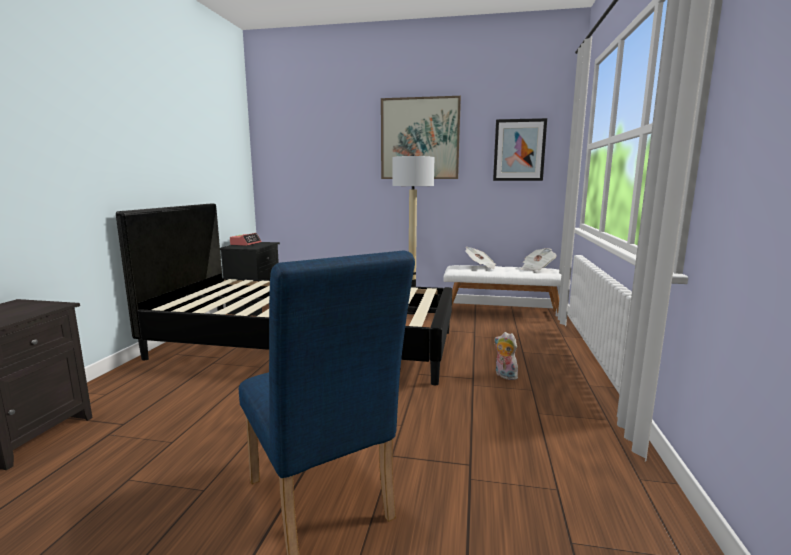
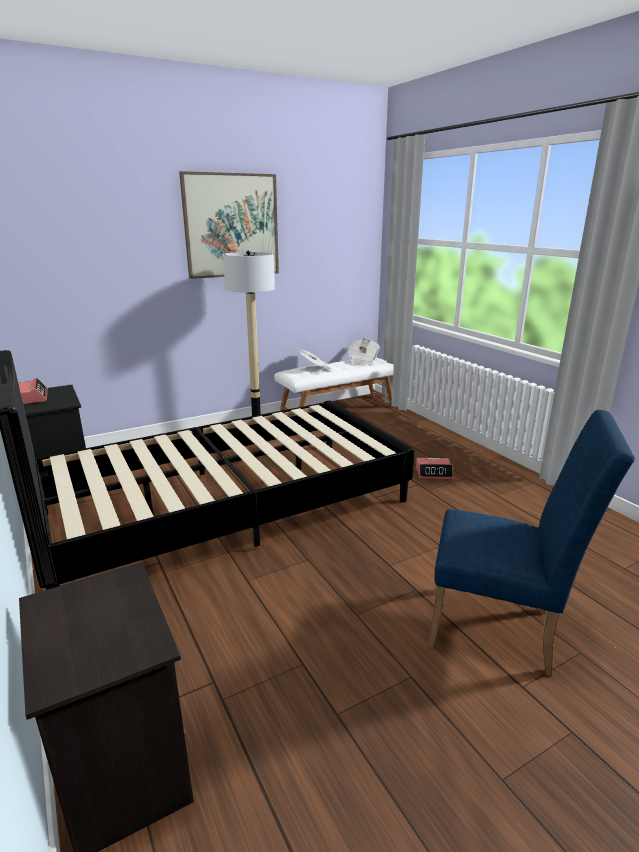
camera: 40 degrees left, 10 degrees up
picture [493,118,547,181] -> none
plush toy [495,332,518,380] -> alarm clock [416,458,453,479]

